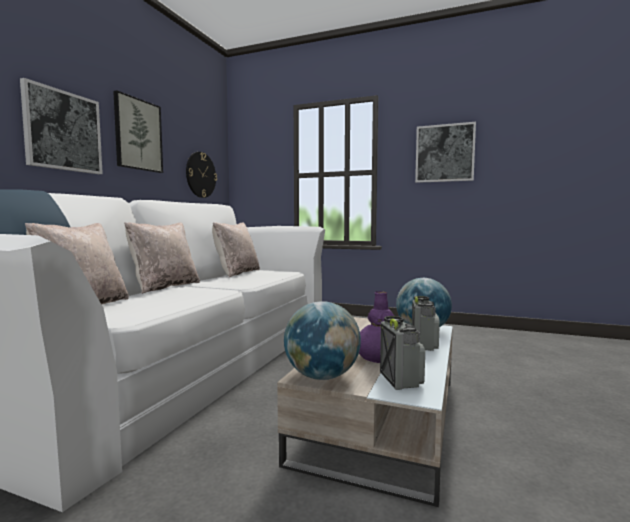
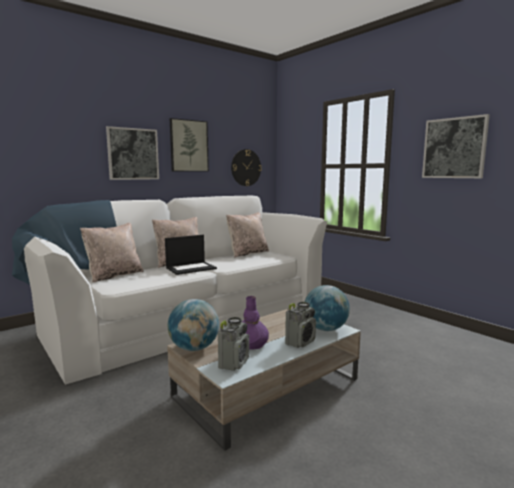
camera: 30 degrees right, 5 degrees up
none -> laptop [165,235,217,275]

